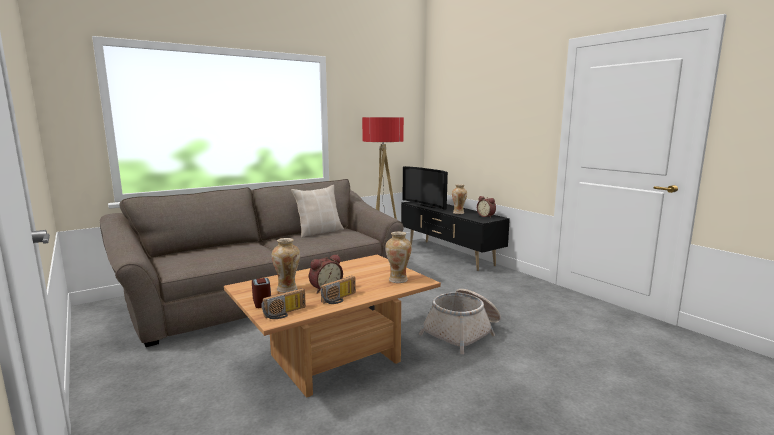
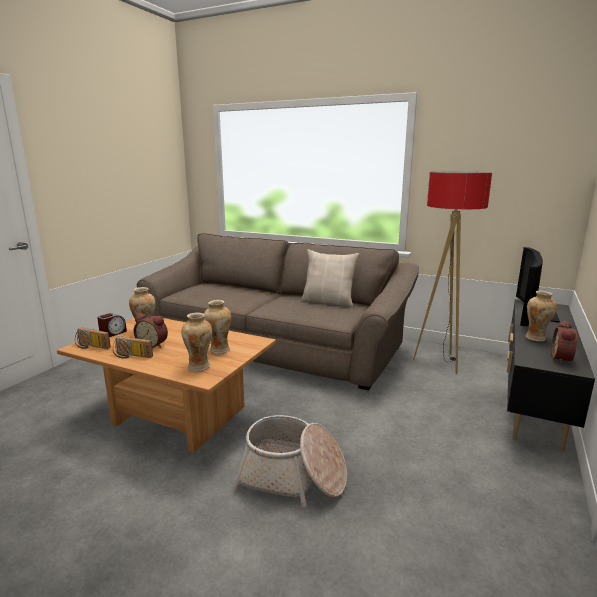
camera: 60 degrees right, 5 degrees up
none -> vase [204,300,231,354]

